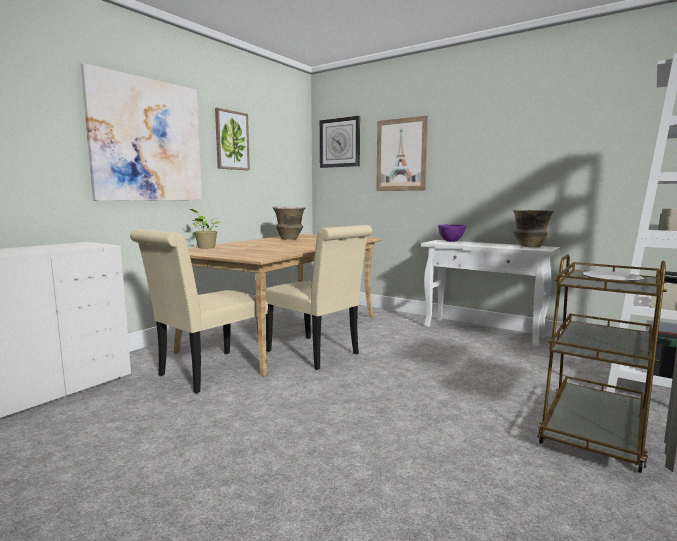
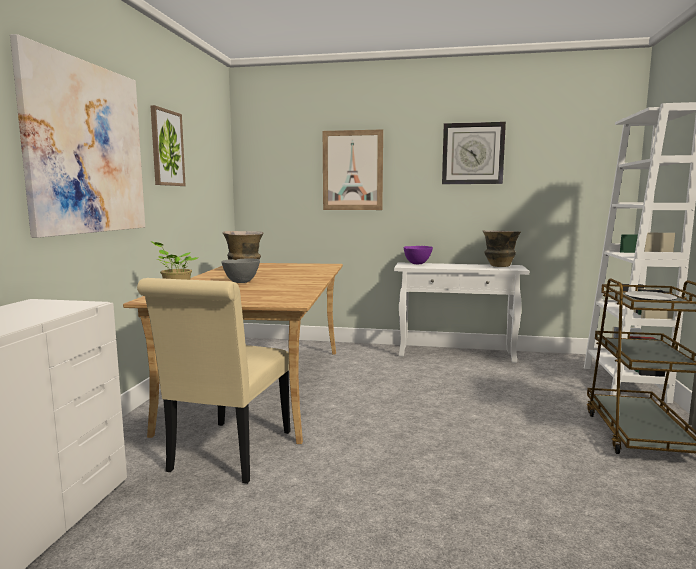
camera: 25 degrees left, 0 degrees up
beige chair [266,225,372,370] -> none
wall clock [320,116,360,168] -> wall clock moved to [442,122,506,184]
none -> grey bowl [221,258,260,283]

